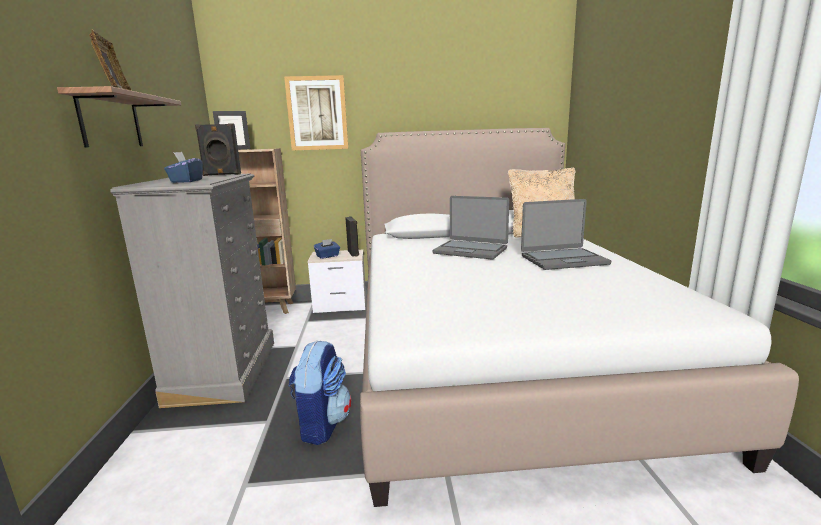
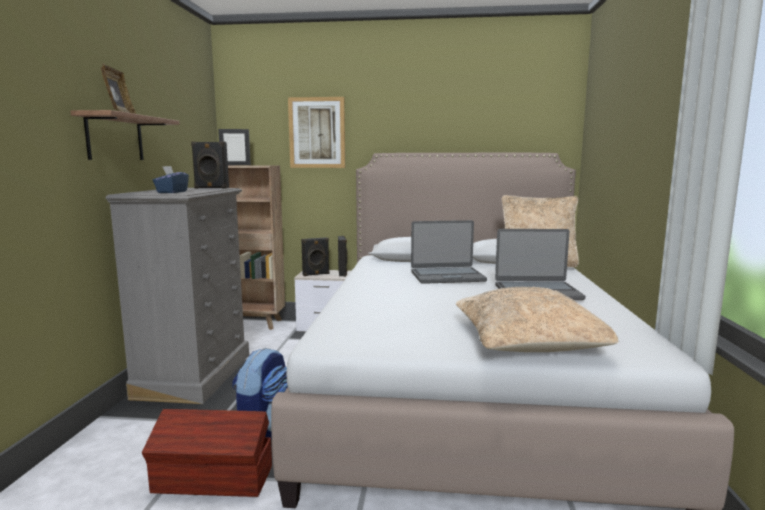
camera: 10 degrees right, 5 degrees down
blue tissue box [314,239,340,259] -> black speaker [301,237,329,276]
laptop [433,196,509,259] -> laptop turned 45 degrees counterclockwise [411,220,487,284]
none -> brown storage box [142,409,272,497]
none -> beige pillow [456,286,619,352]

